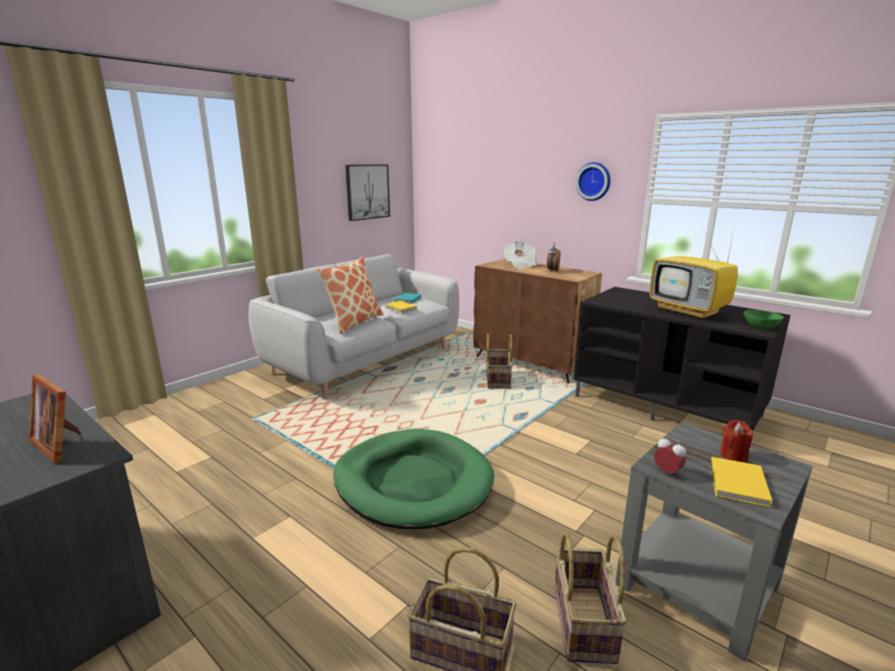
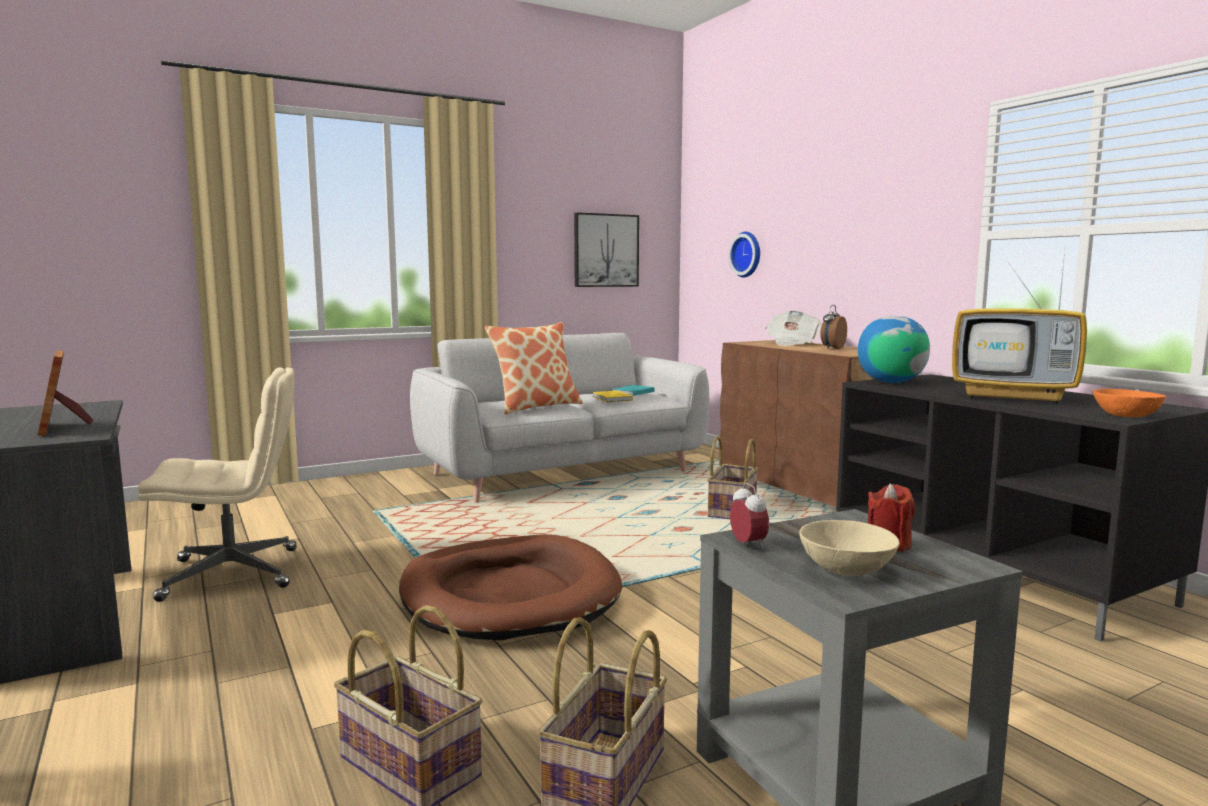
camera: 20 degrees right, 10 degrees down
green dog bed [333,429,494,529] -> brown dog bed [399,534,622,640]
wall clock [576,162,611,201] -> wall clock moved to [728,232,760,277]
television [650,227,738,320] -> television turned 45 degrees counterclockwise [952,252,1087,404]
yellow book [710,457,773,508] -> beige bowl [799,520,899,576]
green bowl [744,310,784,329] -> orange bowl [1093,389,1166,417]
none -> beige office chair [138,367,297,602]
none -> globe [858,316,930,383]

